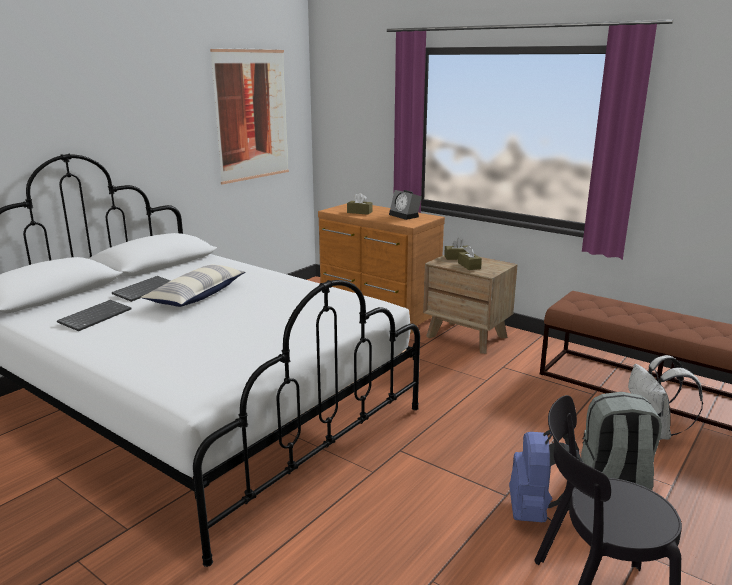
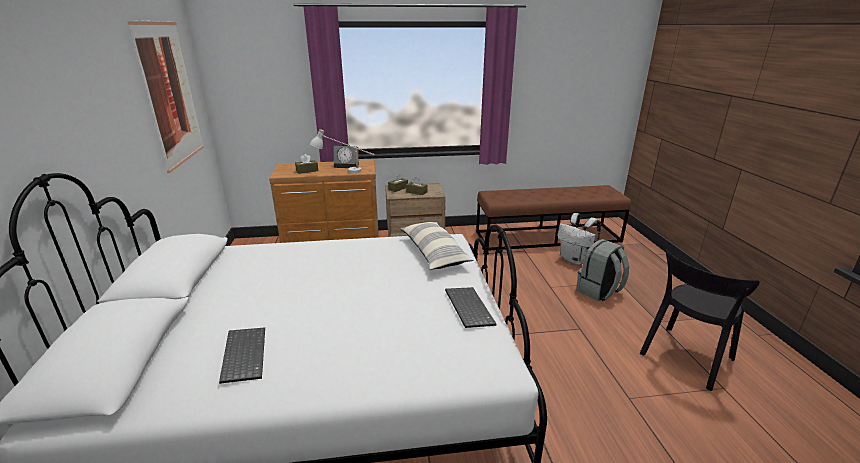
camera: 45 degrees left, 5 degrees up
keyboard [112,276,170,302] -> keyboard moved to [445,287,496,328]
pillow [141,264,245,307] -> pillow moved to [401,222,474,270]
blue backpack [509,429,583,522] -> none
none -> white table lamp [310,129,375,173]

